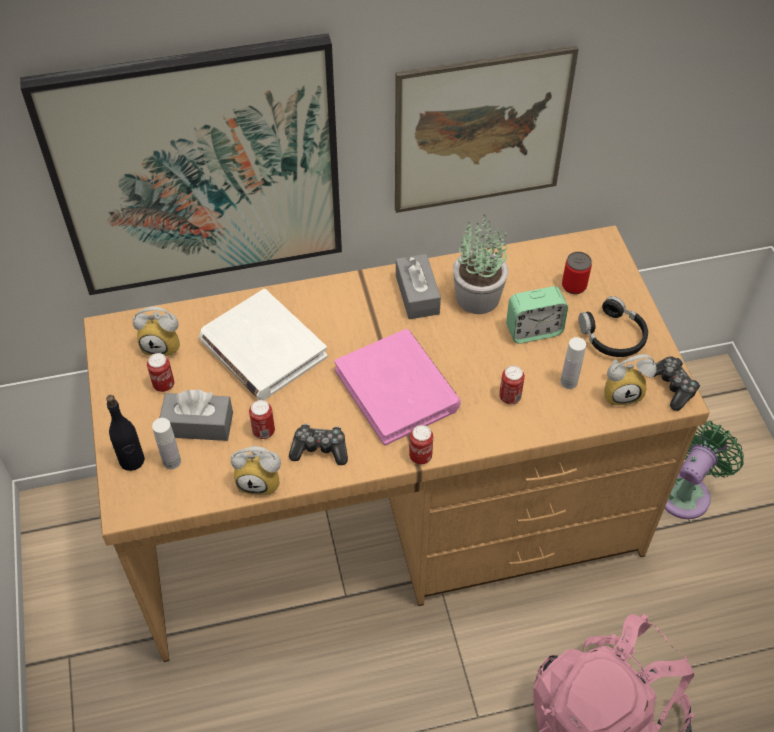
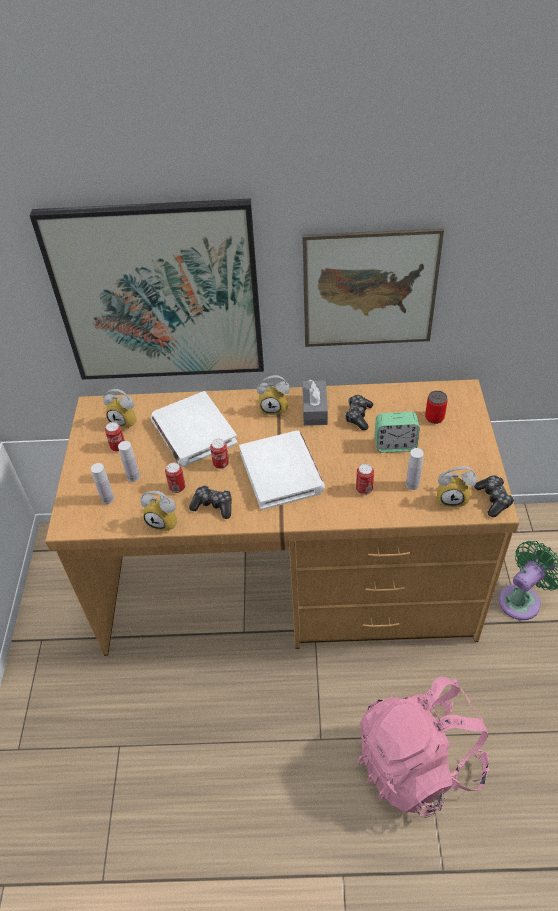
camera: 15 degrees right, 5 degrees down
black bottle [106,395,145,471] -> none
grey tissue box [159,390,233,441] -> white bottle [118,441,140,482]
pink book [334,329,461,445] -> white book [239,430,325,510]
can [409,425,433,464] -> can moved to [210,439,229,469]
potted plant [453,215,508,314] -> game controller [345,395,373,430]
black headphones [579,296,648,357] -> none
none -> alarm clock [257,375,290,415]

